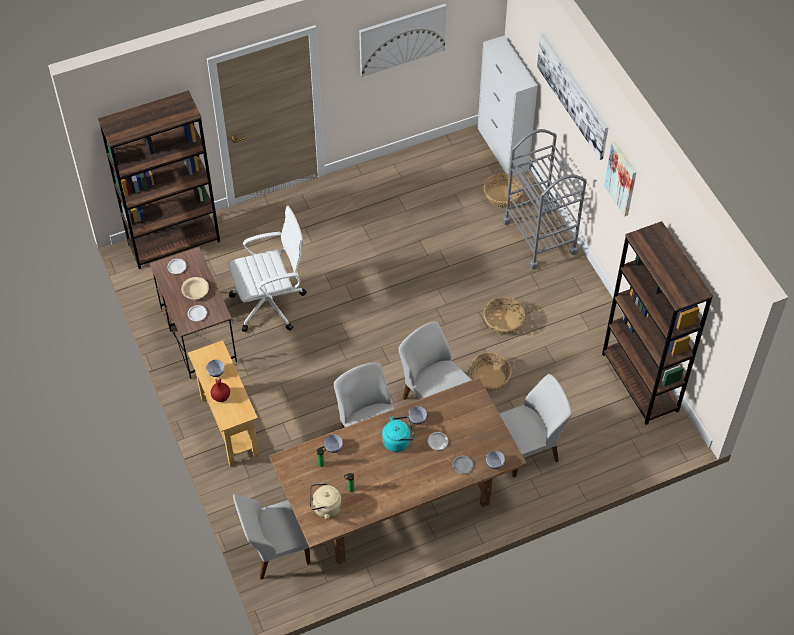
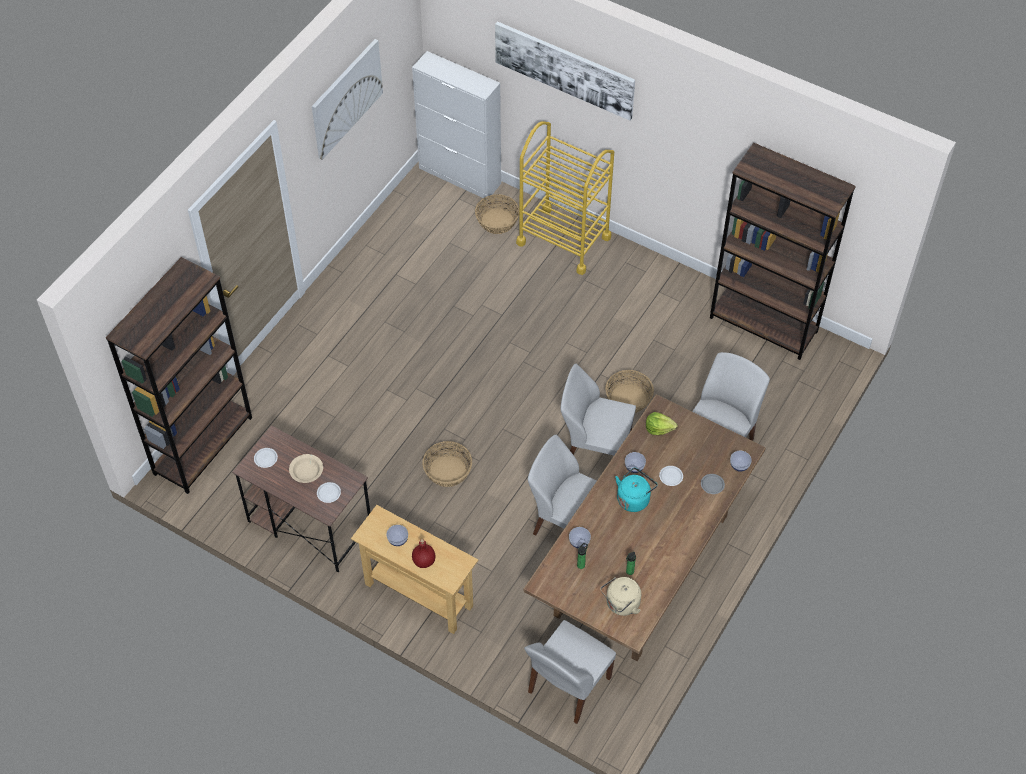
camera: 35 degrees left, 0 degrees up
white office chair [228,206,307,332] -> none
basket [483,297,525,335] -> basket moved to [422,441,472,487]
grey cart [502,129,587,269] -> yellow cart [516,122,614,275]
picture [604,141,637,216] -> none
none -> lettuce [646,412,678,435]

